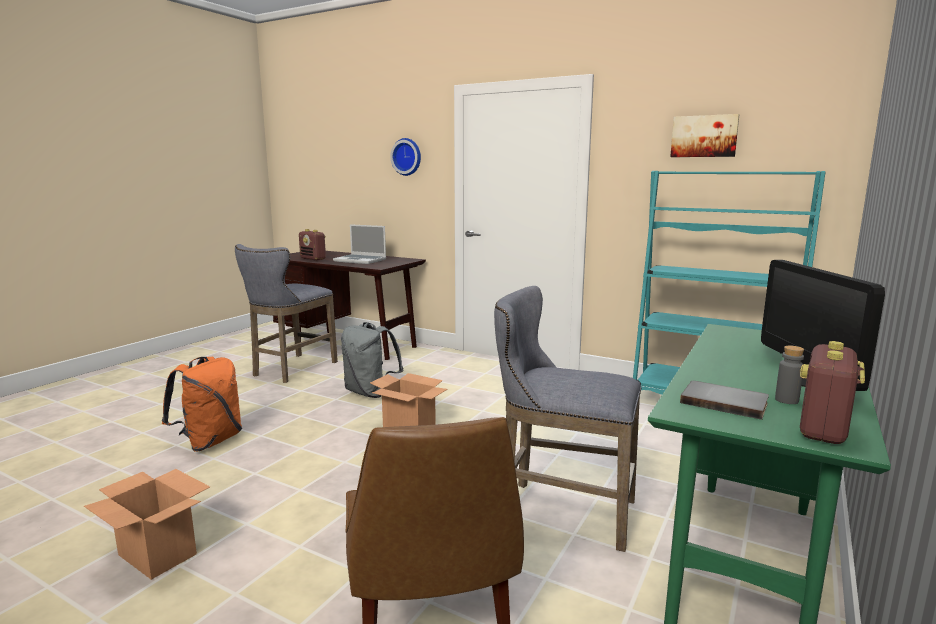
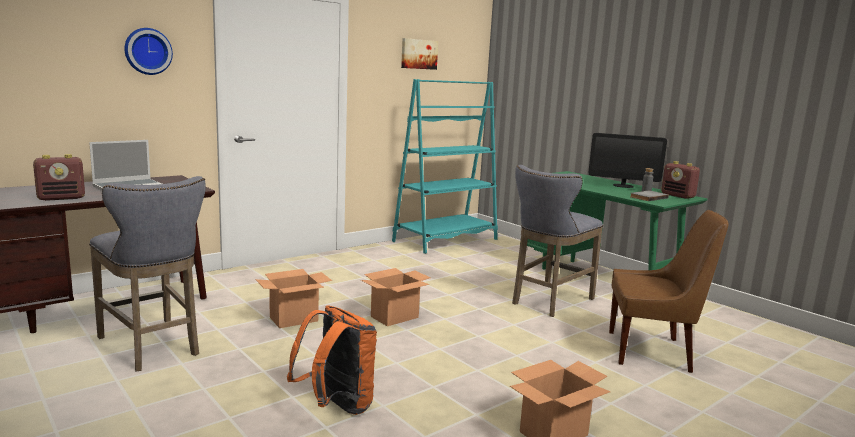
camera: 70 degrees left, 0 degrees up
grey backpack [341,322,404,398] -> cardboard box [255,269,332,328]

